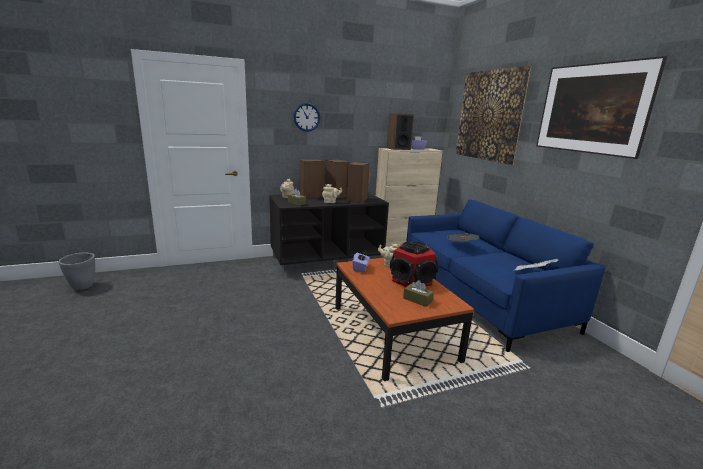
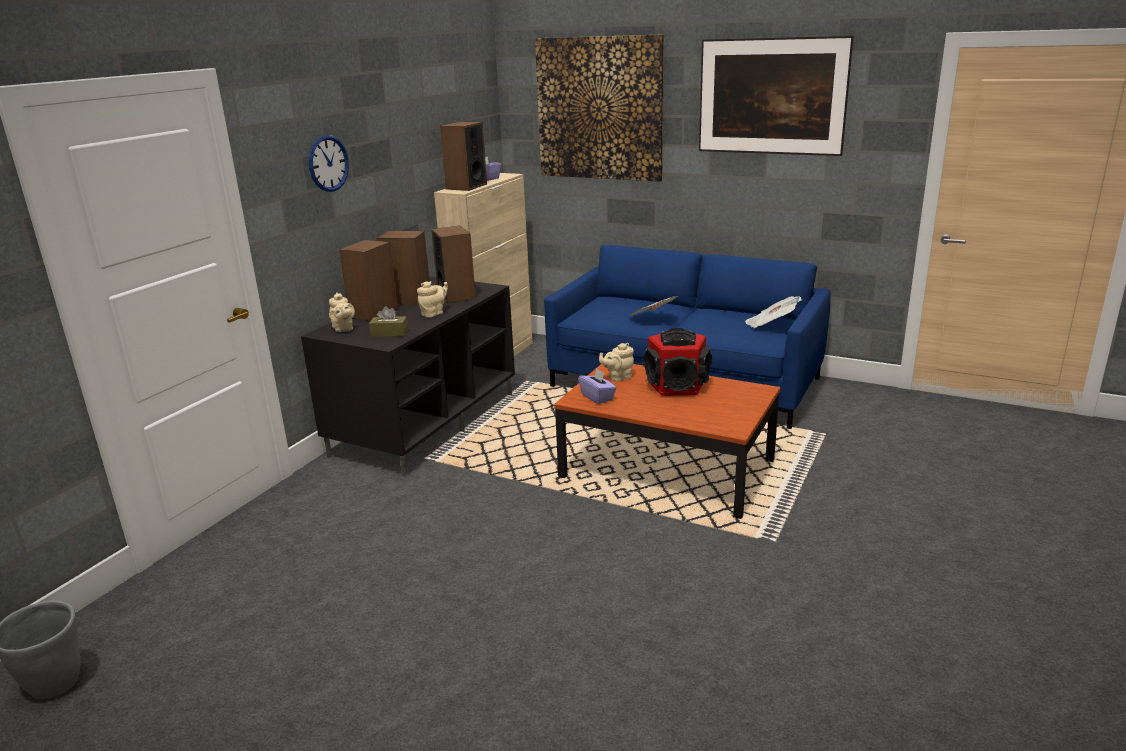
camera: 40 degrees left, 5 degrees up
brown tissue box [403,280,434,307] -> none

